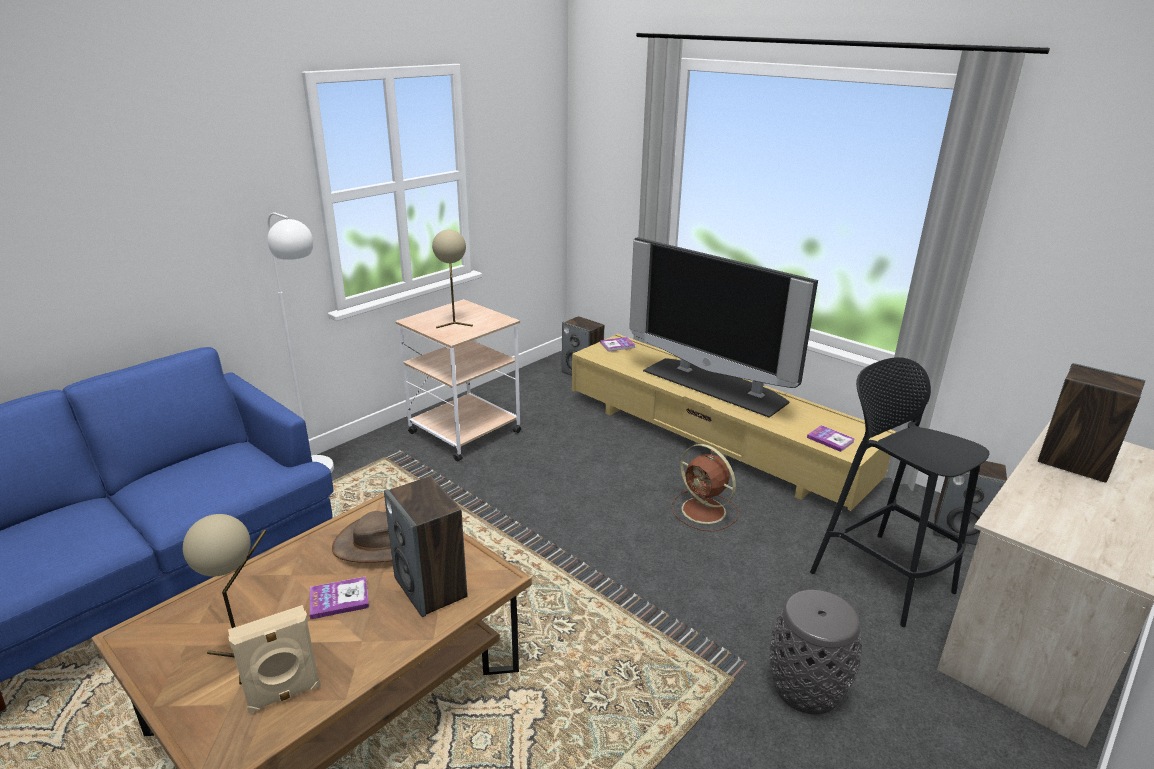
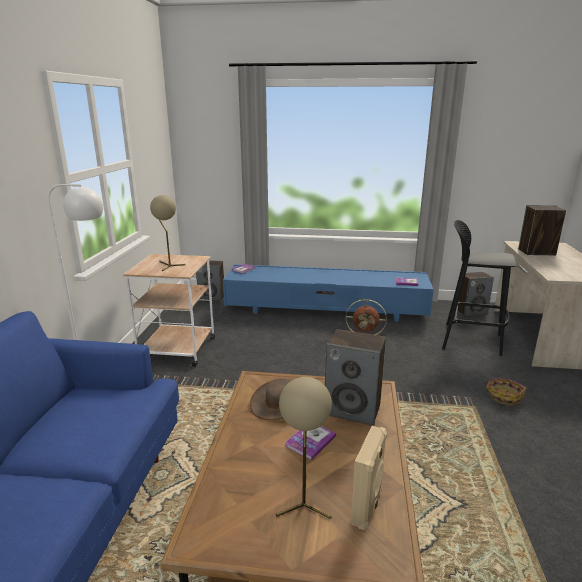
camera: 35 degrees left, 5 degrees down
beige tv stand [572,334,896,511] -> blue tv stand [223,264,434,321]
television [629,237,818,418] -> none
grey stool [770,590,862,715] -> basket [484,378,526,405]

